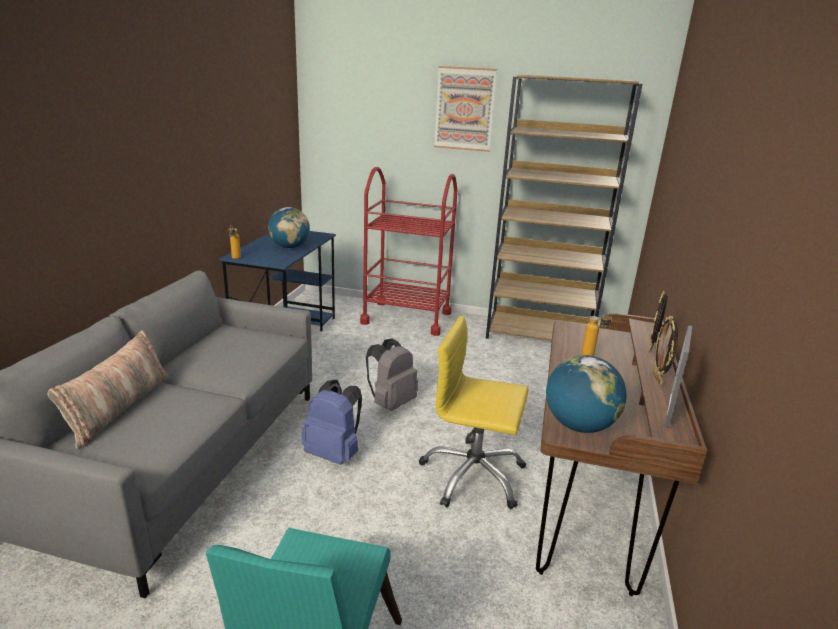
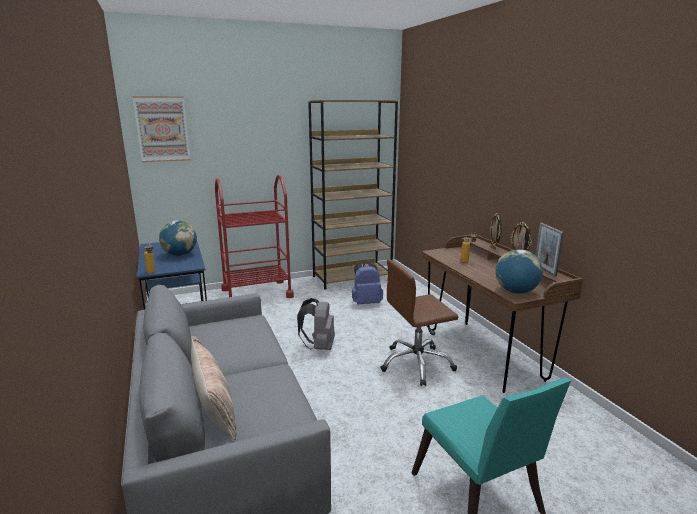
camera: 35 degrees left, 5 degrees down
blue backpack [302,380,362,465] -> blue backpack moved to [352,262,383,304]
yellow office chair [419,315,529,509] -> brown office chair [380,259,458,386]
picture [434,66,497,152] -> picture moved to [132,96,191,162]

